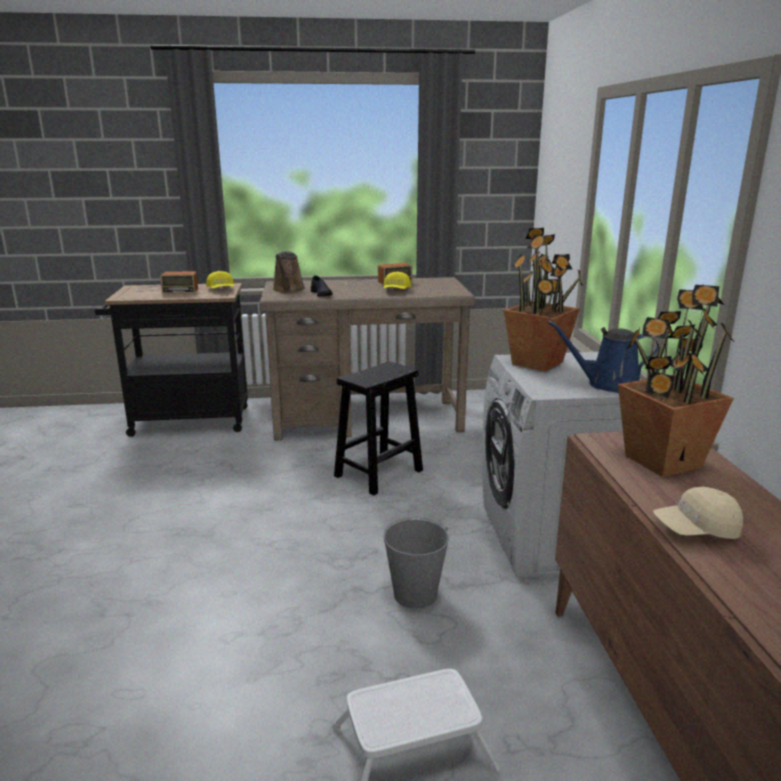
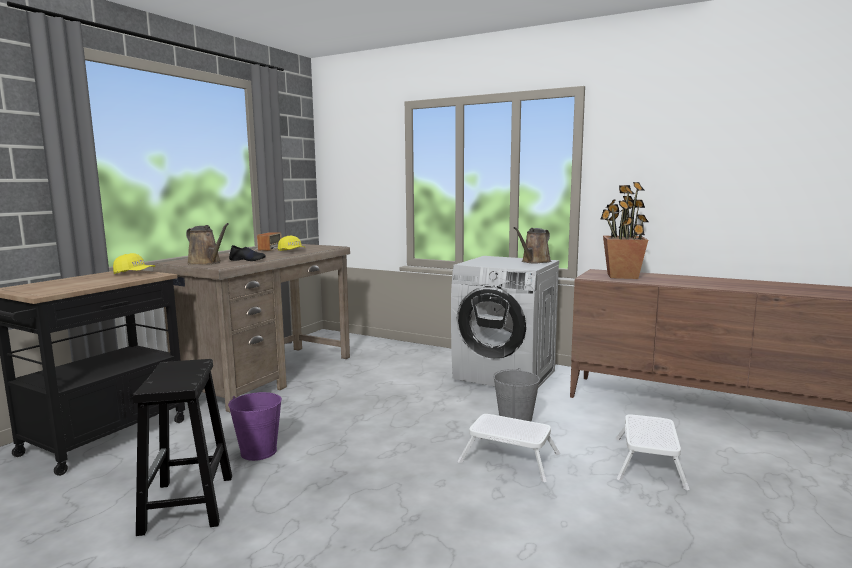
camera: 55 degrees left, 10 degrees down
radio [136,271,198,294] -> none
black stool [334,361,423,496] -> black stool moved to [133,359,232,536]
potted plant [504,228,583,372] -> none
blue watering can [547,321,660,393] -> brown watering can [513,227,551,263]
beige cap [653,487,743,539] -> none
none -> purple bucket [228,392,282,461]
none -> white step ladder [458,414,560,482]

